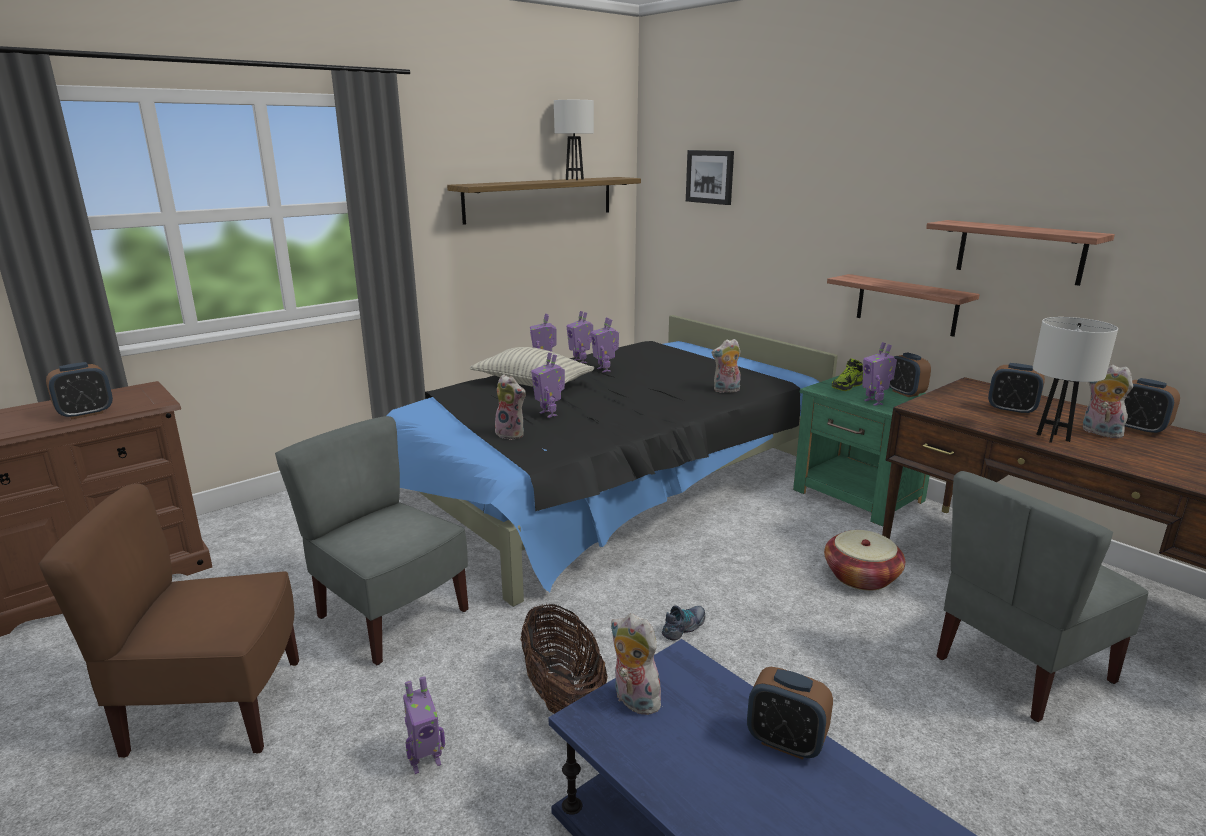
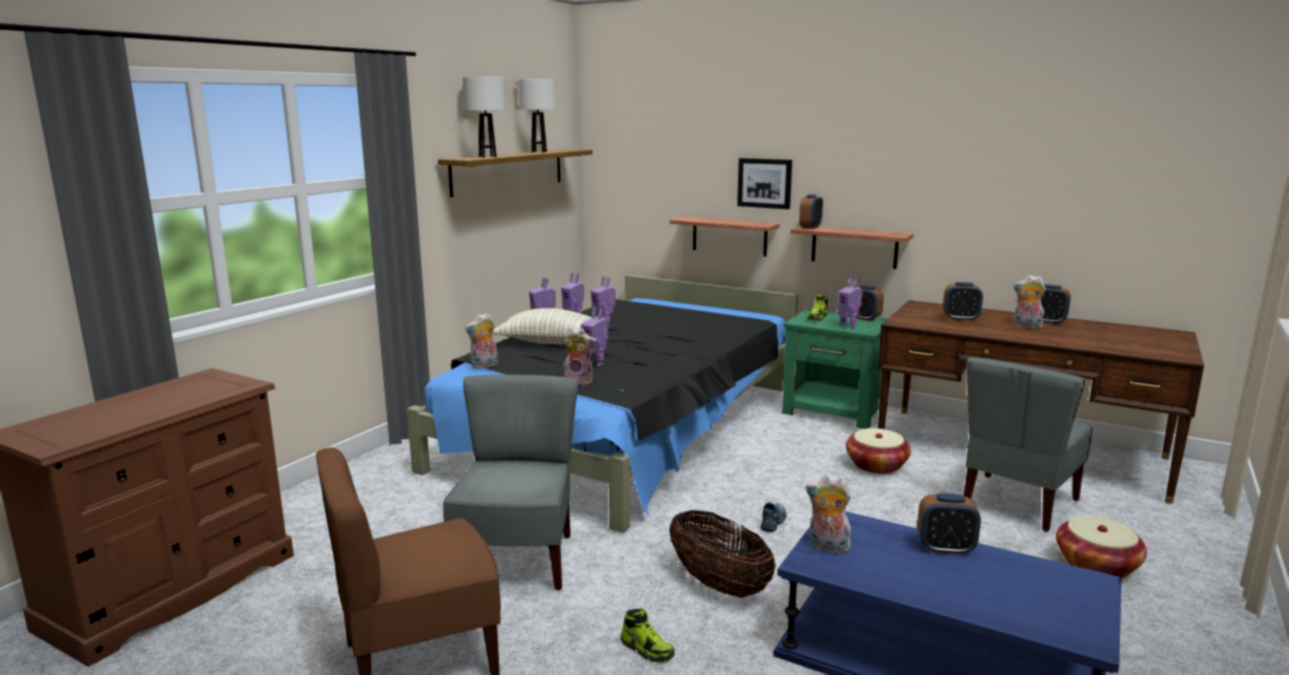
camera: 20 degrees left, 5 degrees down
alarm clock [46,362,113,419] -> alarm clock moved to [799,194,823,229]
grey chair [275,416,469,665] -> grey chair turned 75 degrees clockwise [443,375,578,591]
toy robot [403,676,445,774] -> shoe [621,608,675,663]
picture [686,150,734,205] -> picture moved to [737,158,792,209]
plush toy [712,339,741,393] -> plush toy moved to [465,313,498,369]
shelf [926,220,1115,286] -> shelf moved to [670,216,780,257]
white table lamp [1033,317,1118,443] -> white table lamp moved to [463,77,506,158]
none -> basket [1056,516,1147,578]

